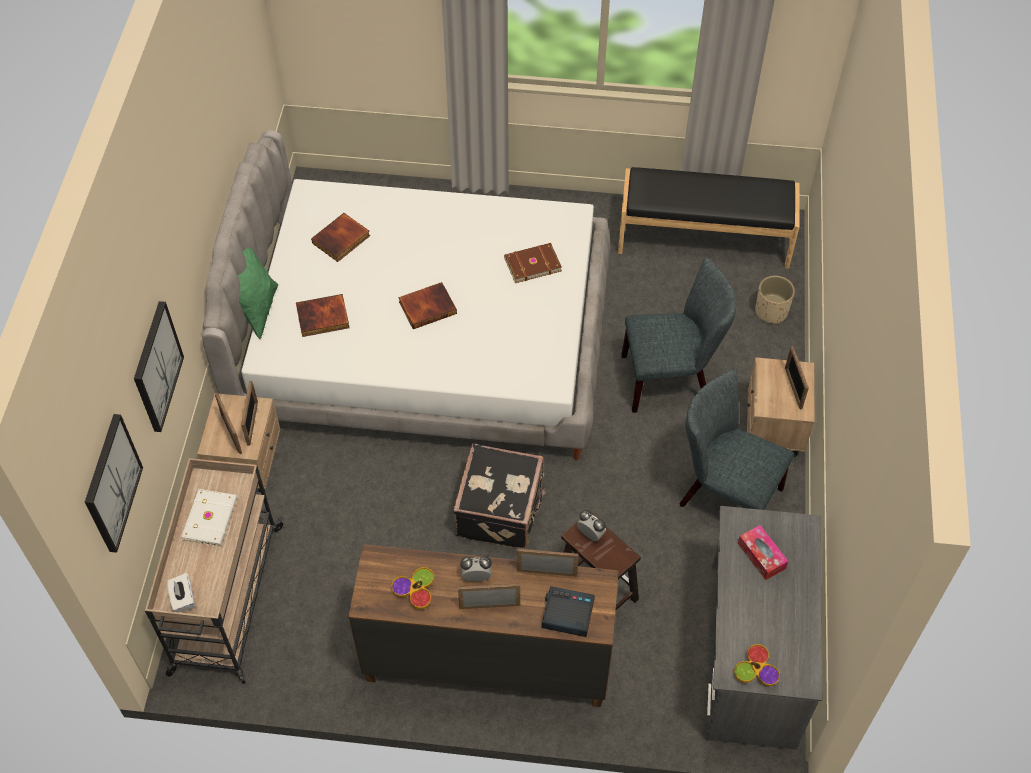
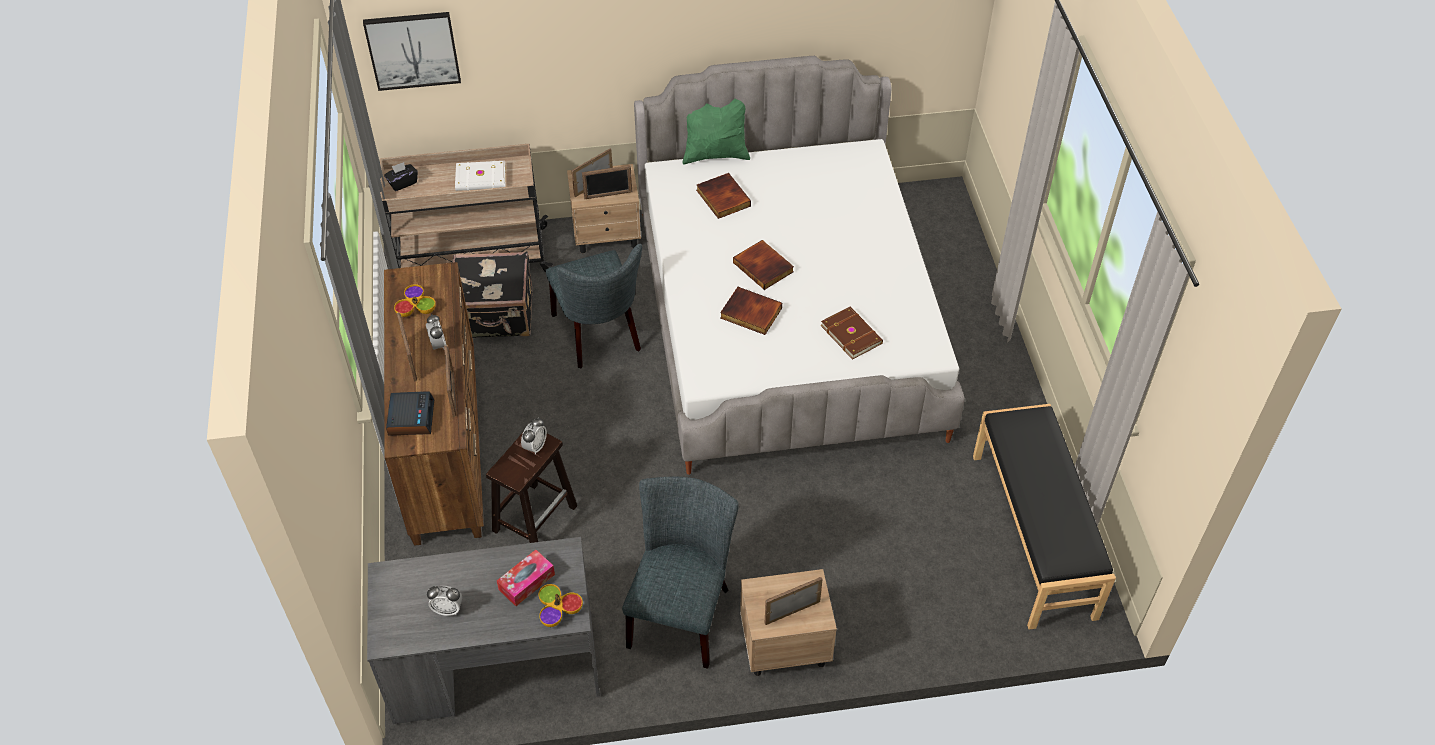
camera: 75 degrees right, 5 degrees down
picture [134,301,184,432] -> none
white tissue box [167,573,195,612] -> black tissue box [384,162,418,191]
book [311,213,370,262] -> book moved to [720,287,782,335]
black suitcase [453,443,546,549] -> black suitcase moved to [453,251,532,338]
grey chair [621,257,736,413] -> grey chair moved to [546,244,642,368]
bowl [734,644,780,686] -> bowl moved to [539,584,583,627]
beige planter [755,276,795,324] -> none
none -> alarm clock [427,586,462,616]

